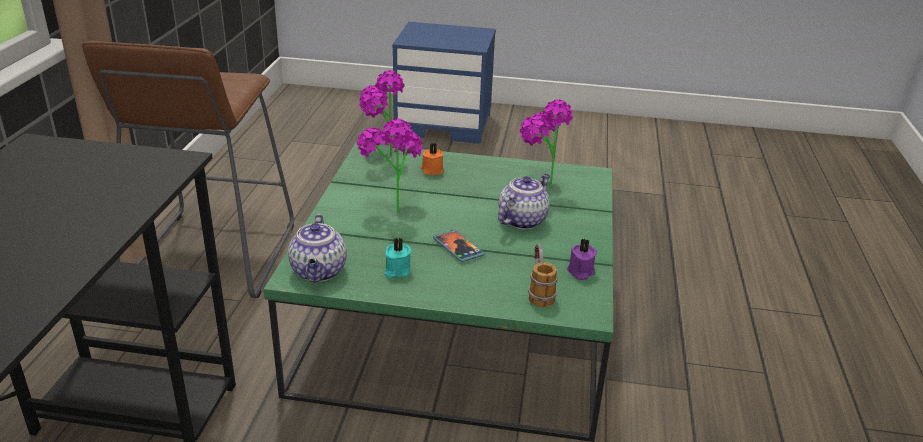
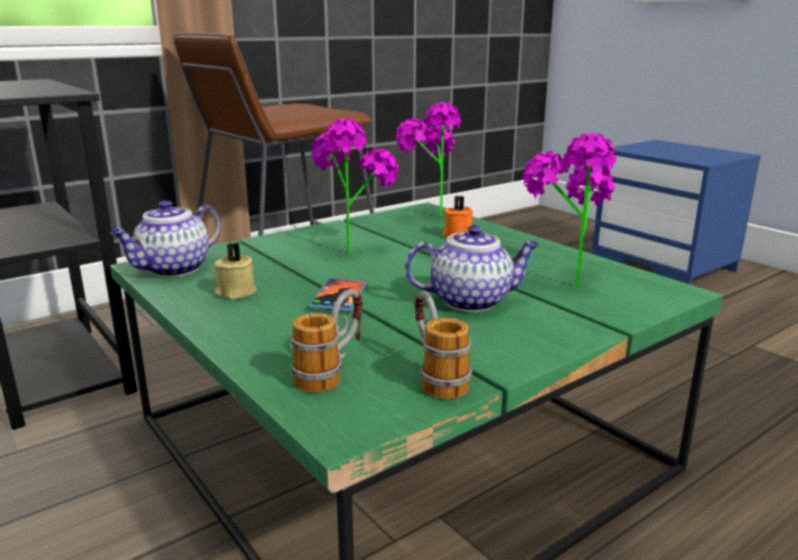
camera: 45 degrees right, 10 degrees down
turquoise candle [384,238,412,278] -> beige candle [214,243,257,300]
purple candle [567,239,597,280] -> mug [414,291,472,399]

